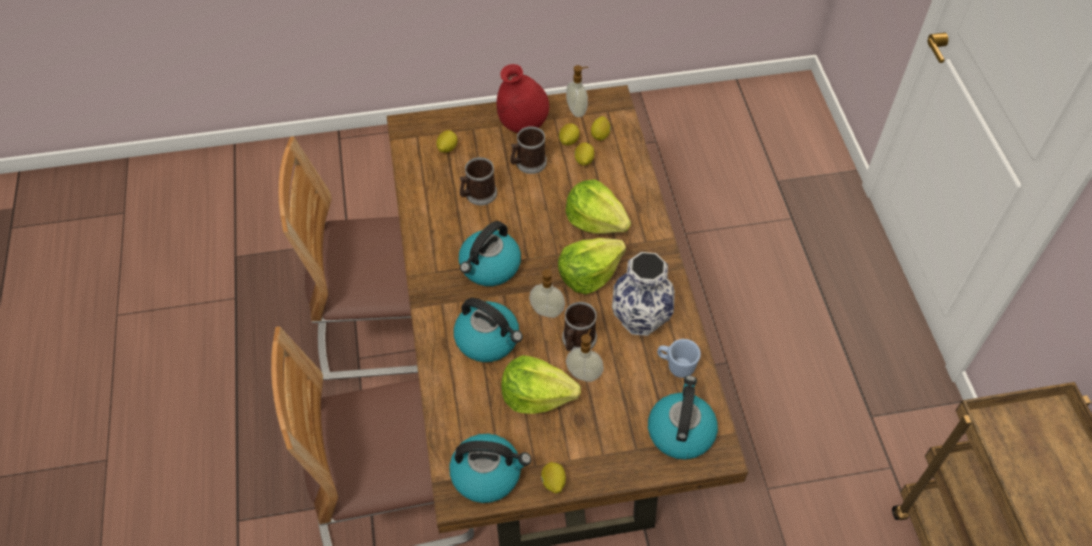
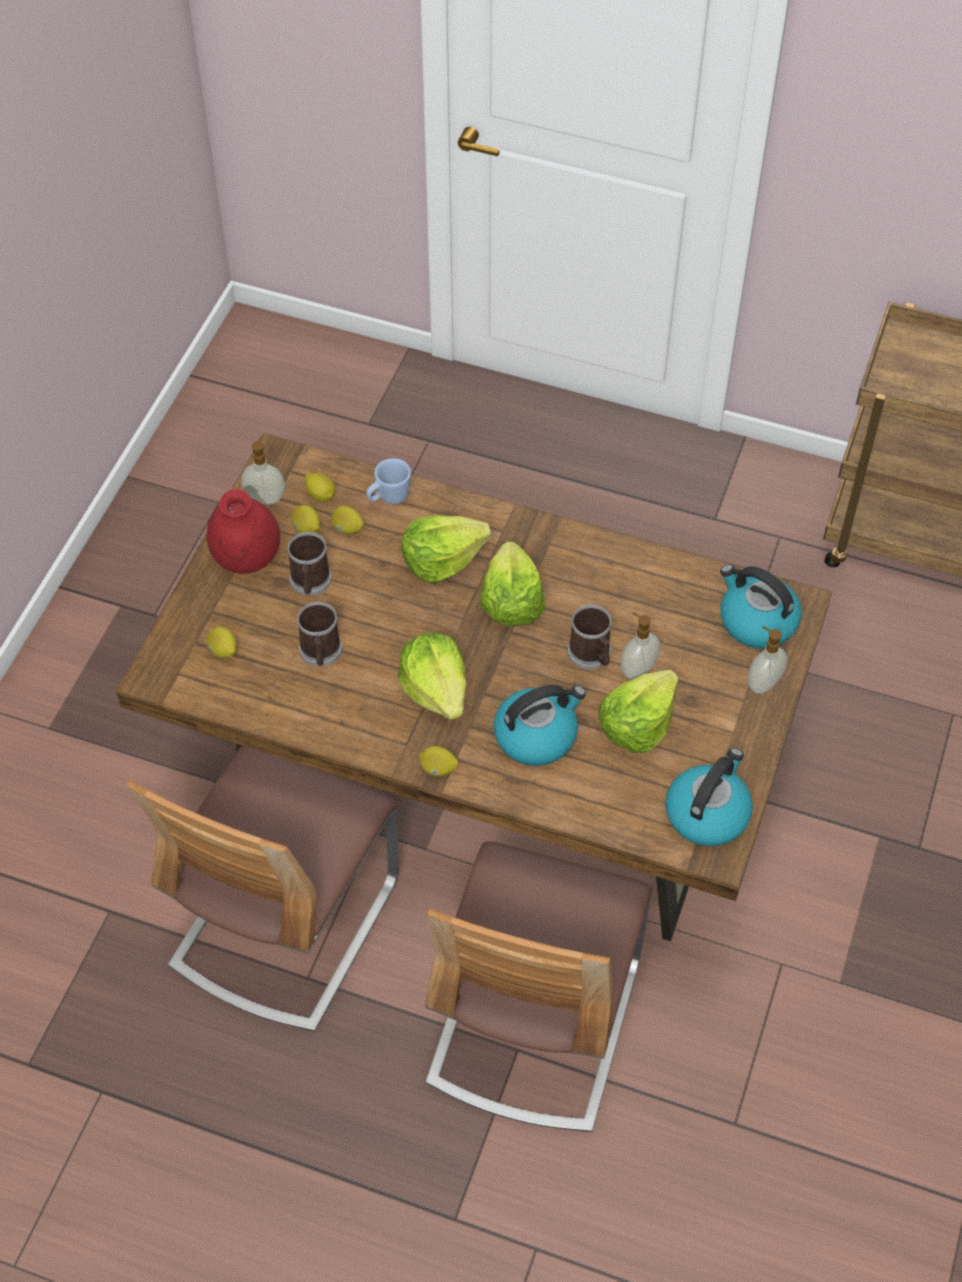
camera: 60 degrees left, 0 degrees up
kettle [459,221,521,286] -> lettuce [397,633,467,720]
soap dispenser [529,265,565,318] -> soap dispenser moved to [748,626,788,694]
lemon [541,462,566,494] -> lemon moved to [419,746,458,776]
vase [612,252,675,336] -> none
blue mug [657,339,701,378] -> blue mug moved to [366,458,411,505]

